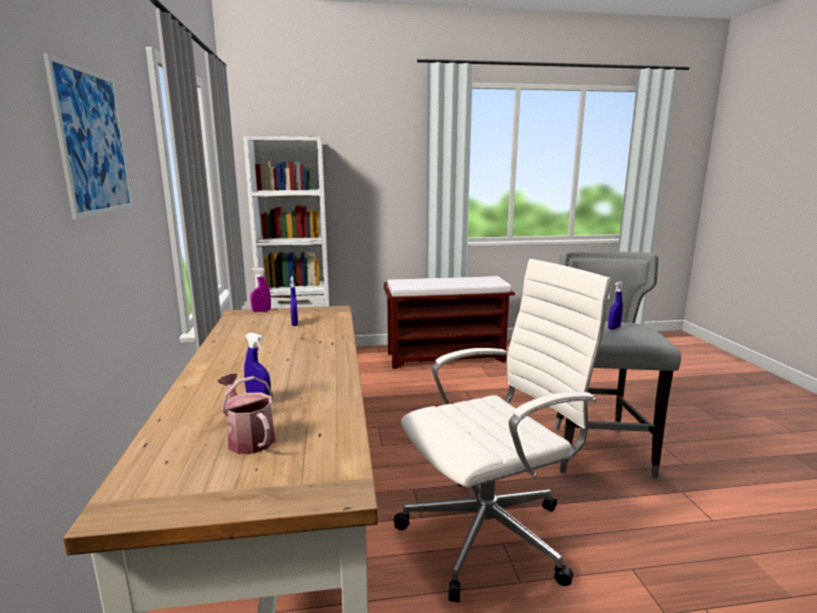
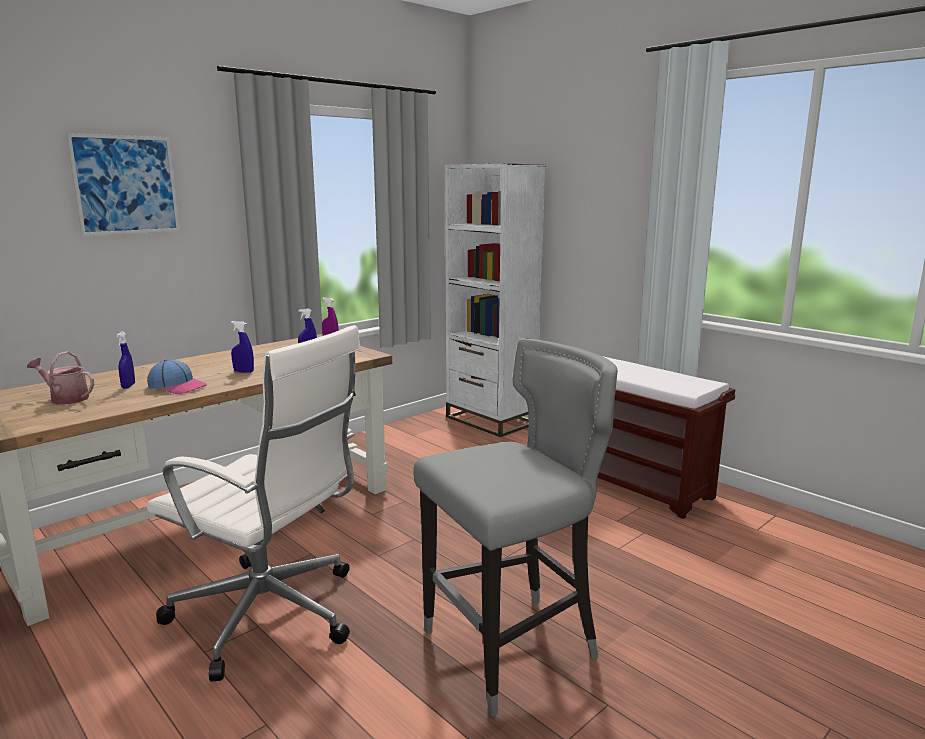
camera: 55 degrees right, 0 degrees up
watering can [218,373,276,454] -> watering can turned 90 degrees counterclockwise [27,351,94,404]
blue spray bottle [608,281,623,330] -> blue spray bottle moved to [231,321,254,373]
none -> cap [147,359,207,394]

